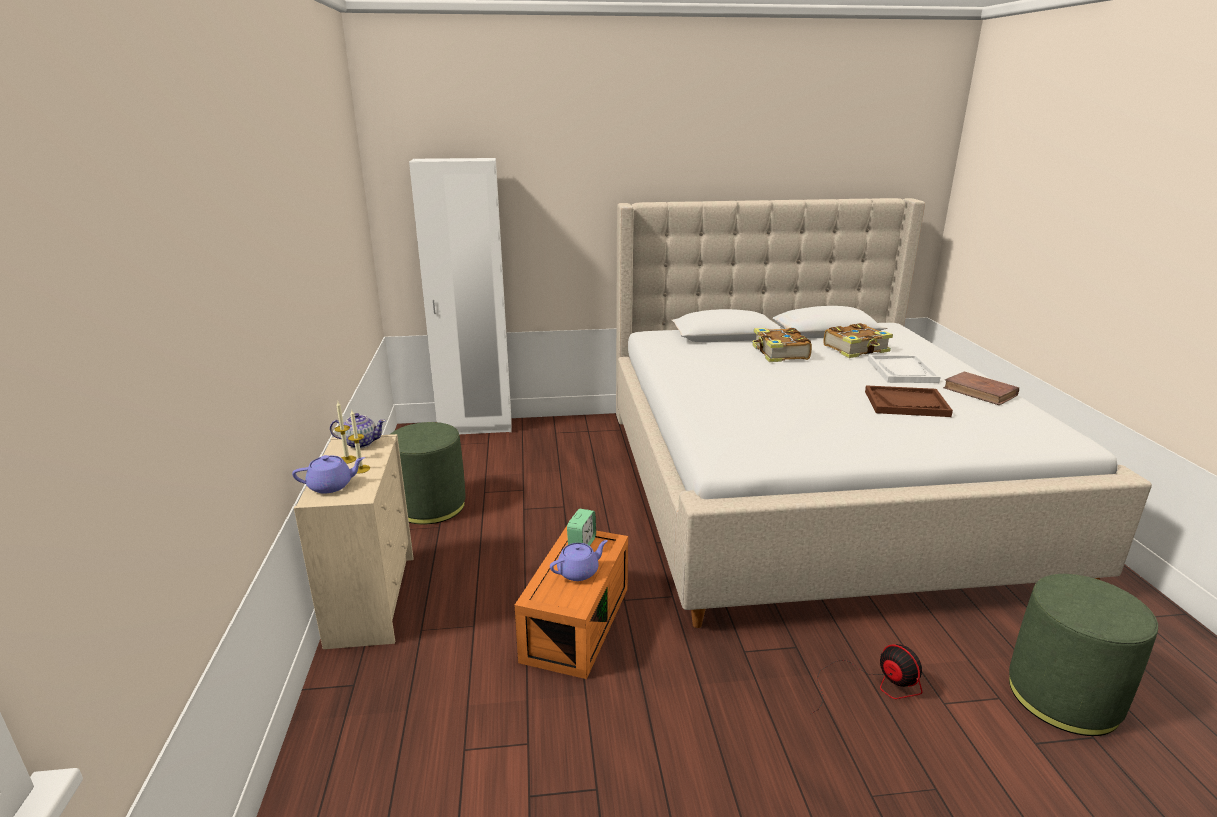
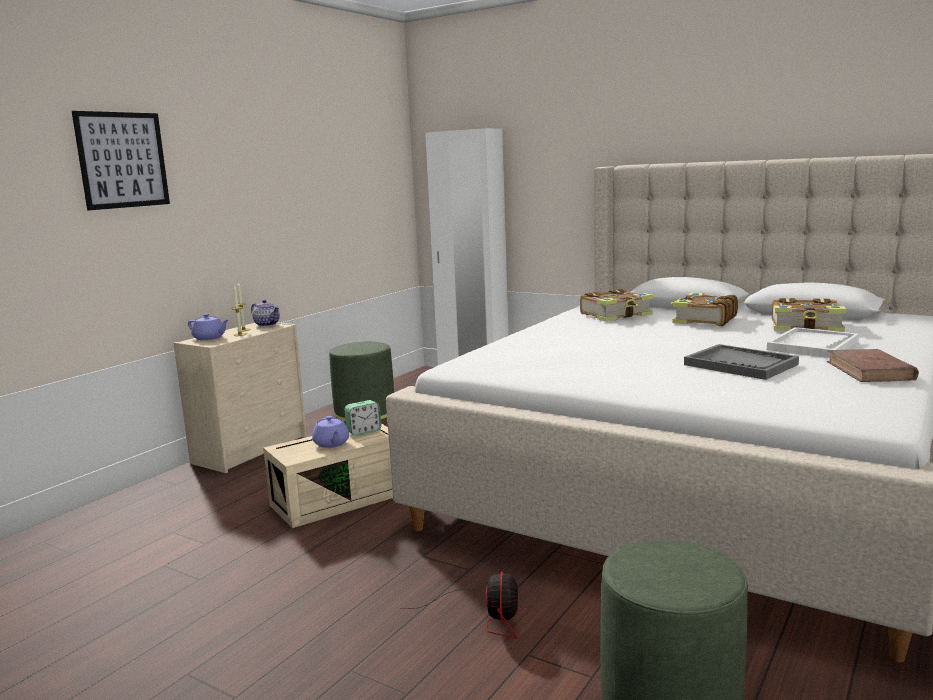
camera: 40 degrees right, 10 degrees down
orange storage box [514,526,628,679] -> beige storage box [263,424,393,528]
purple teapot [550,540,608,581] -> purple teapot turned 60 degrees clockwise [312,416,349,448]
brown tray [865,385,953,417] -> grey tray [684,344,799,380]
none -> picture [72,111,170,210]
none -> book [580,289,653,322]

